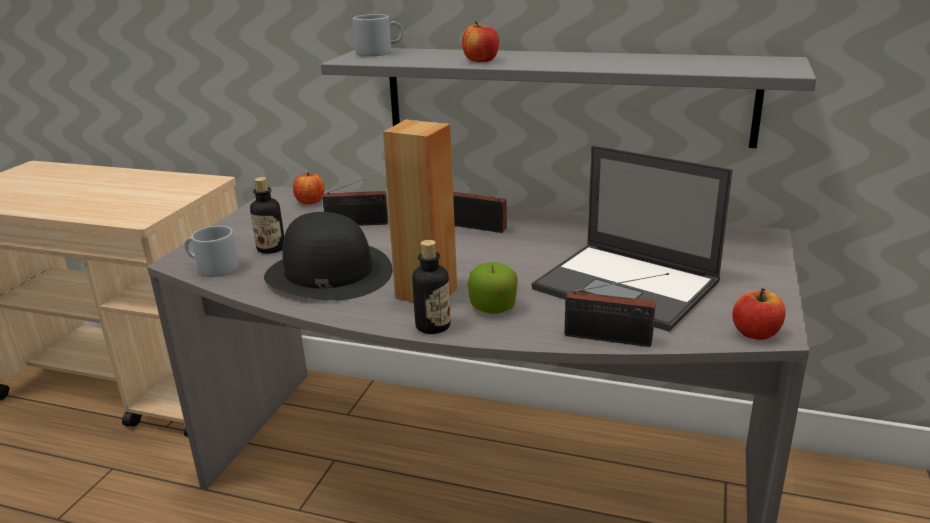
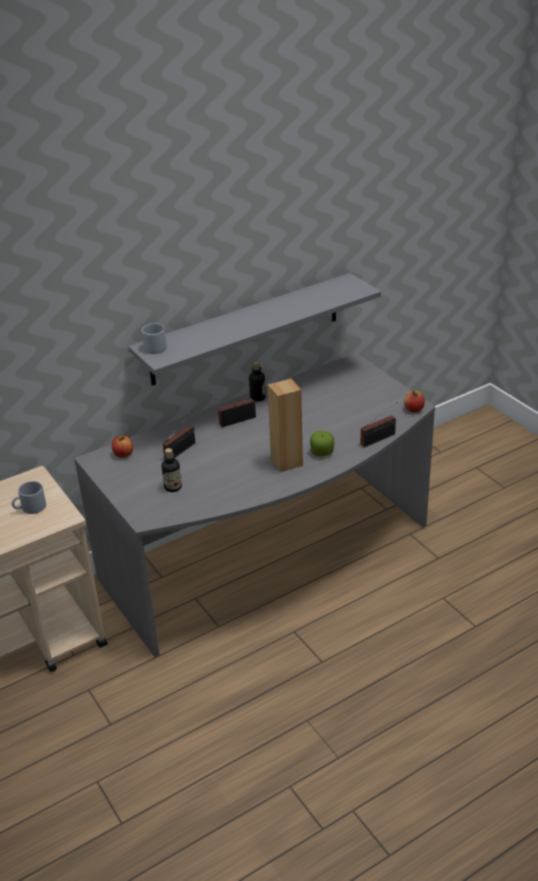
camera: 50 degrees left, 10 degrees up
grey mug [184,226,239,277] -> grey mug moved to [12,481,46,514]
black hat [264,212,392,300] -> none
bottle [412,240,451,334] -> bottle moved to [249,362,266,402]
apple [462,21,499,62] -> none
laptop [532,145,733,332] -> none

